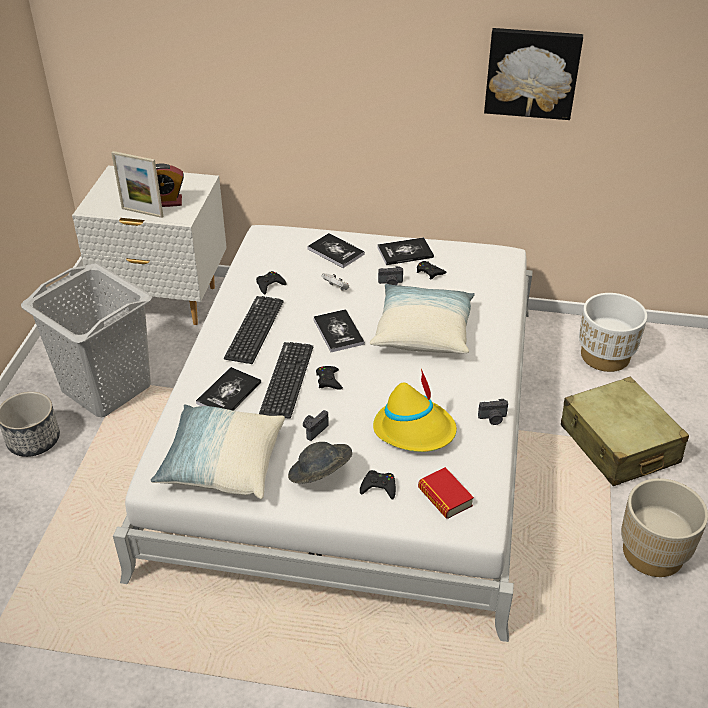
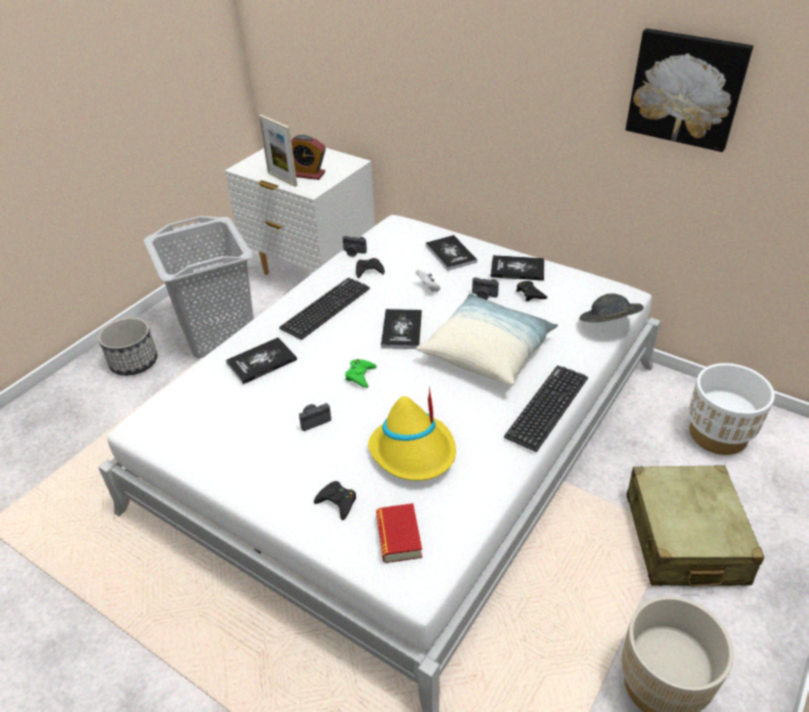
camera: 25 degrees right, 0 degrees up
pillow [150,405,285,499] -> none
keyboard [259,342,313,419] -> keyboard moved to [504,365,588,452]
grey hat [288,442,352,484] -> grey hat moved to [579,293,644,322]
black game controller [316,366,343,390] -> green game controller [345,359,377,388]
camera [478,399,508,425] -> camera moved to [343,236,367,257]

